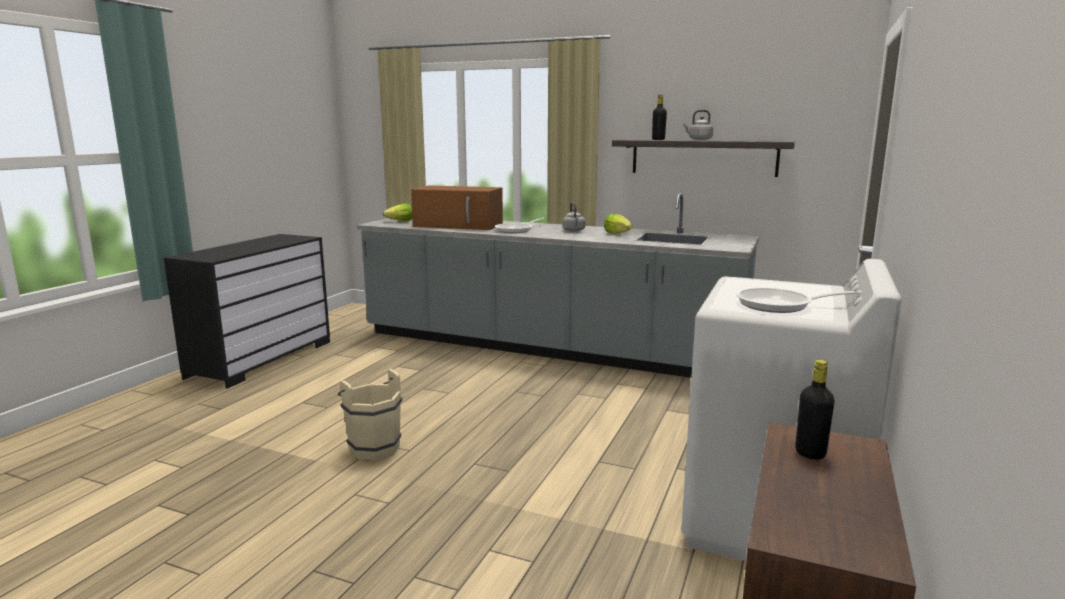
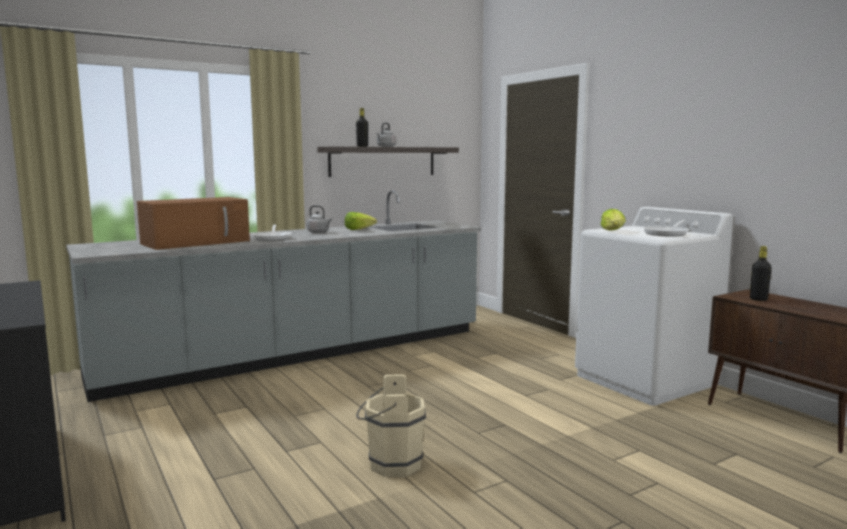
camera: 55 degrees left, 5 degrees down
lettuce [383,203,412,221] -> lettuce moved to [601,209,626,231]

